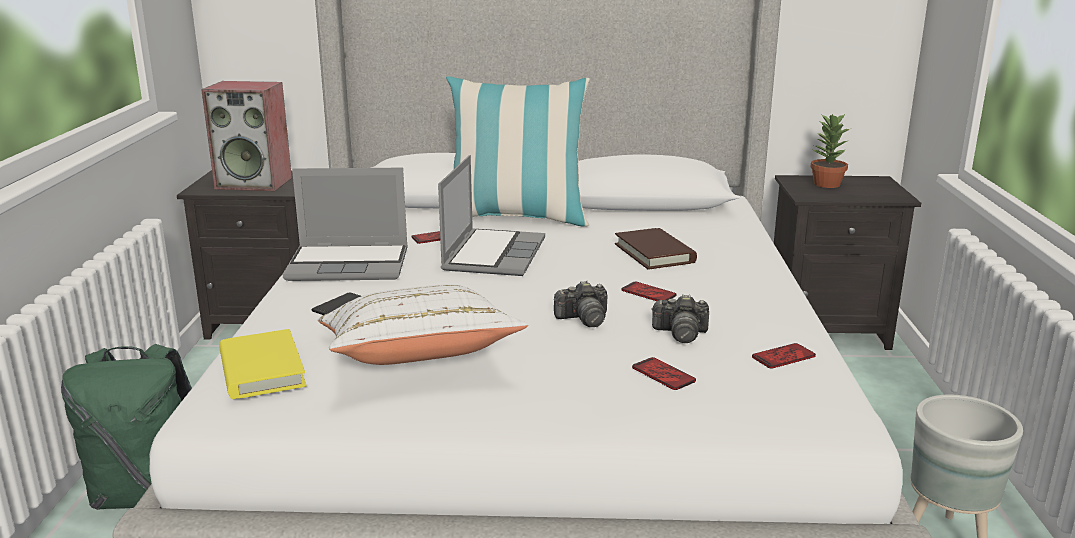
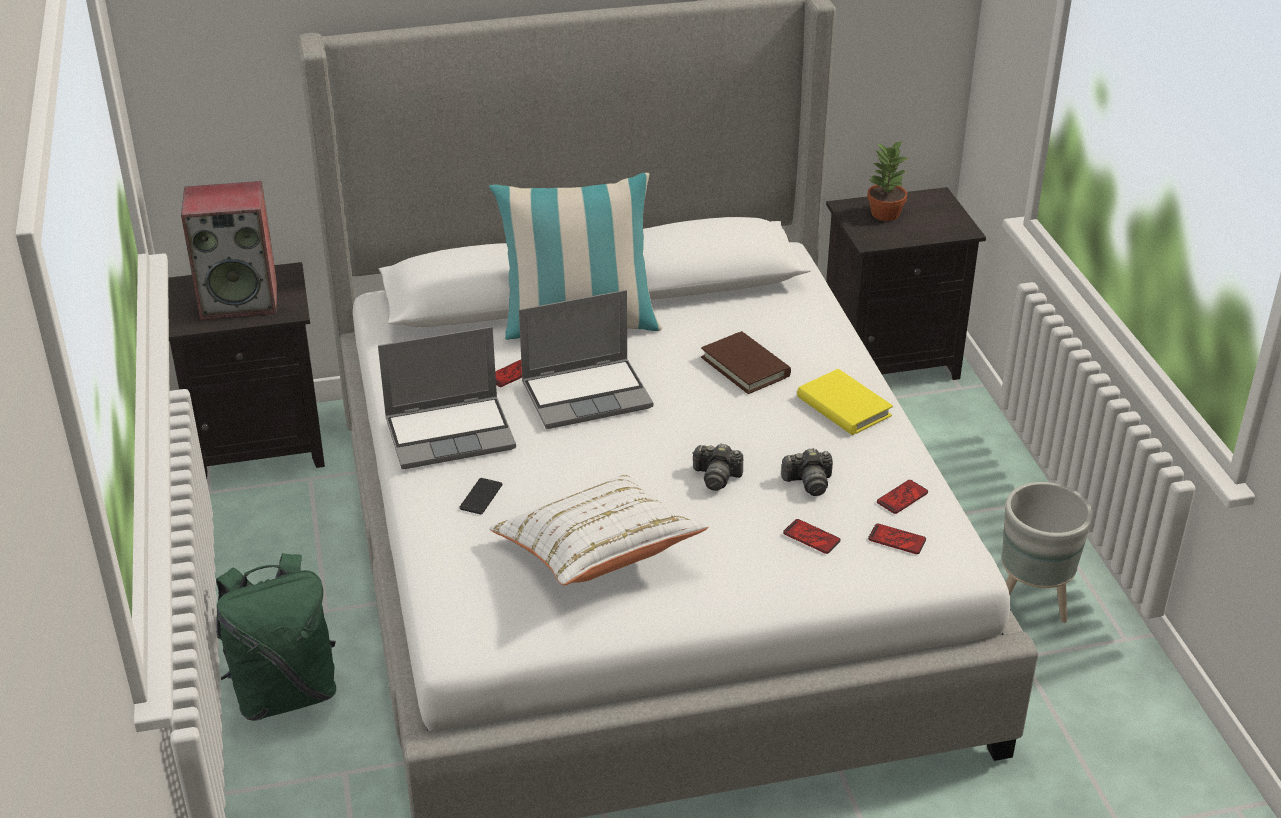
camera: 15 degrees left, 15 degrees up
yellow book [219,329,306,399] -> yellow book moved to [797,369,893,435]
laptop [438,155,545,276] -> laptop turned 75 degrees clockwise [519,290,653,429]
camera [553,281,607,327] -> camera turned 45 degrees clockwise [692,443,743,491]
phone [622,282,676,301] -> phone moved to [868,524,926,554]

